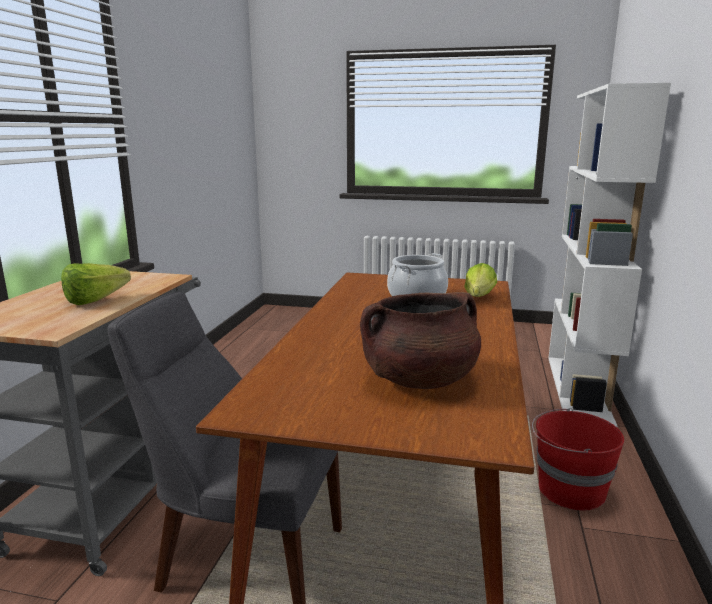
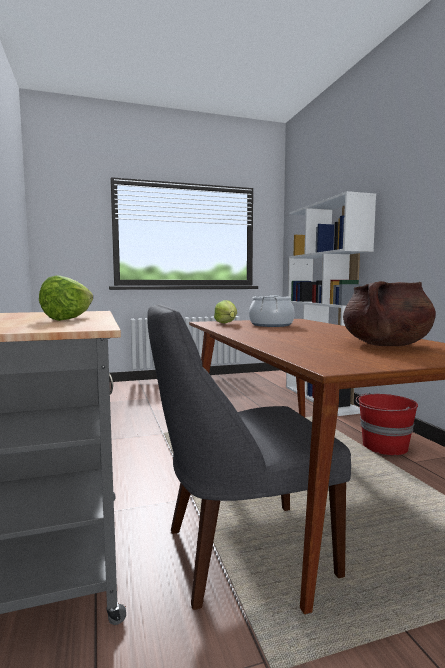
camera: 30 degrees left, 10 degrees down
lettuce [464,263,497,297] -> lettuce moved to [214,300,237,323]

